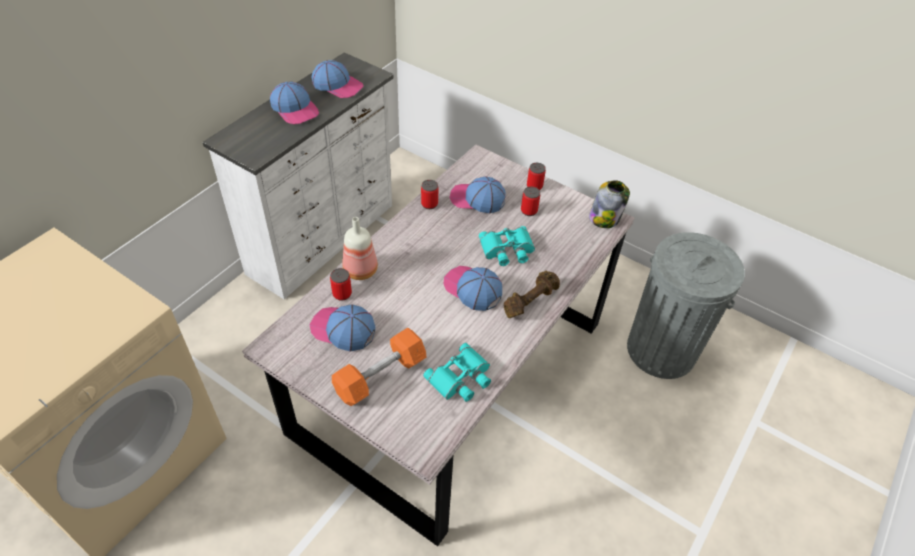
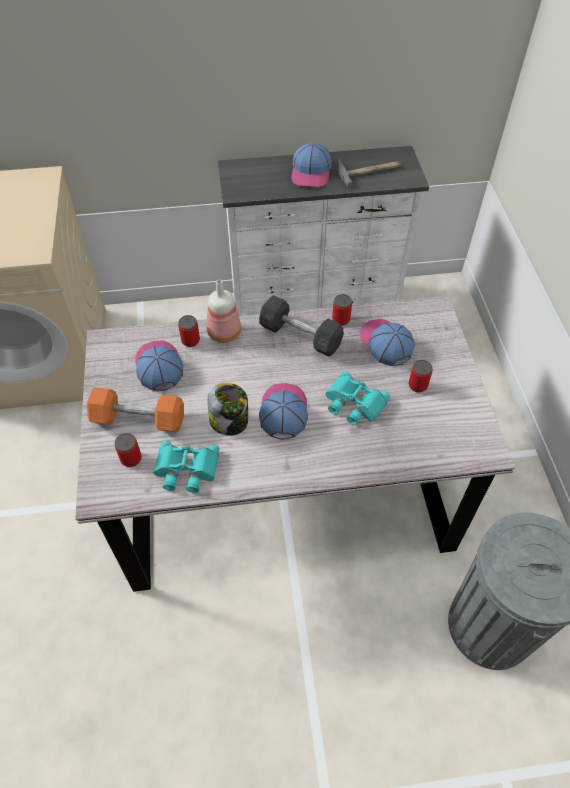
camera: 50 degrees right, 5 degrees up
cap [312,60,364,98] -> hammer [338,159,401,188]
brown dumbbell [504,271,560,318] -> none
can [527,163,546,190] -> can moved to [115,433,141,467]
jar [589,180,630,228] -> jar moved to [208,383,248,436]
none -> grey dumbbell [259,295,344,357]

